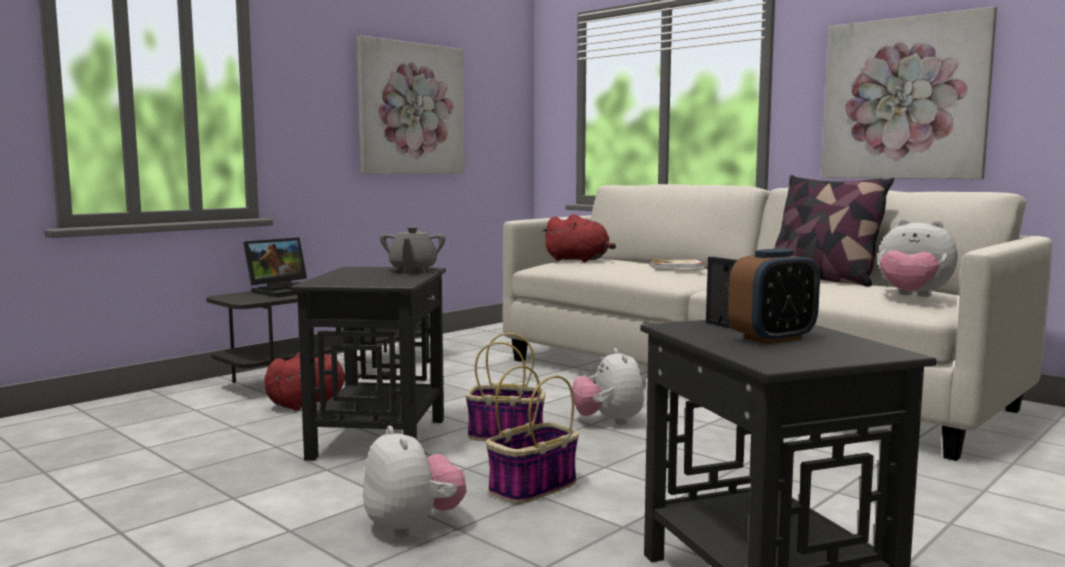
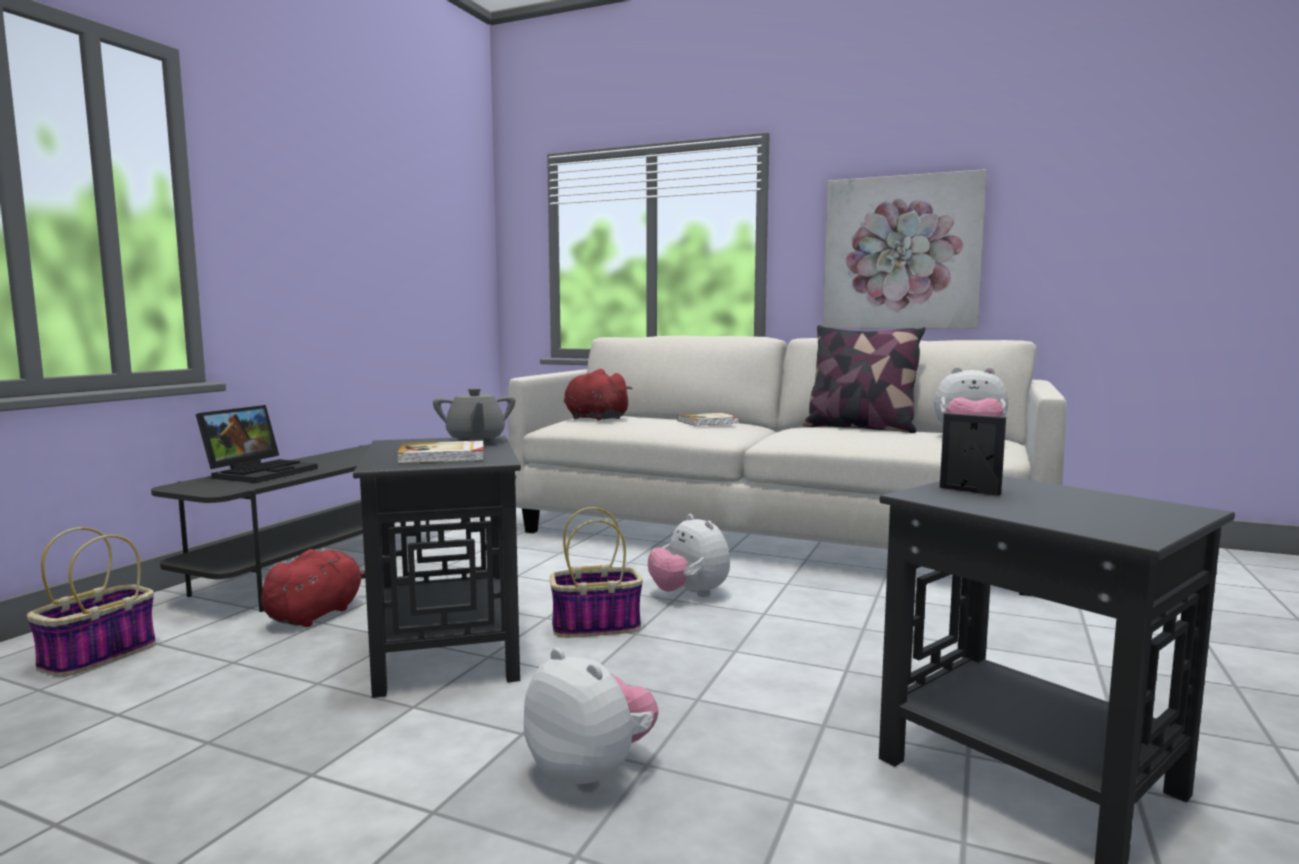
camera: 20 degrees left, 0 degrees up
picture [357,35,465,174] -> none
basket [486,365,579,504] -> basket moved to [27,527,156,677]
red plush toy [542,214,616,262] -> red plush toy turned 150 degrees counterclockwise [564,369,633,421]
alarm clock [728,249,820,344] -> none
none -> book [397,441,484,464]

